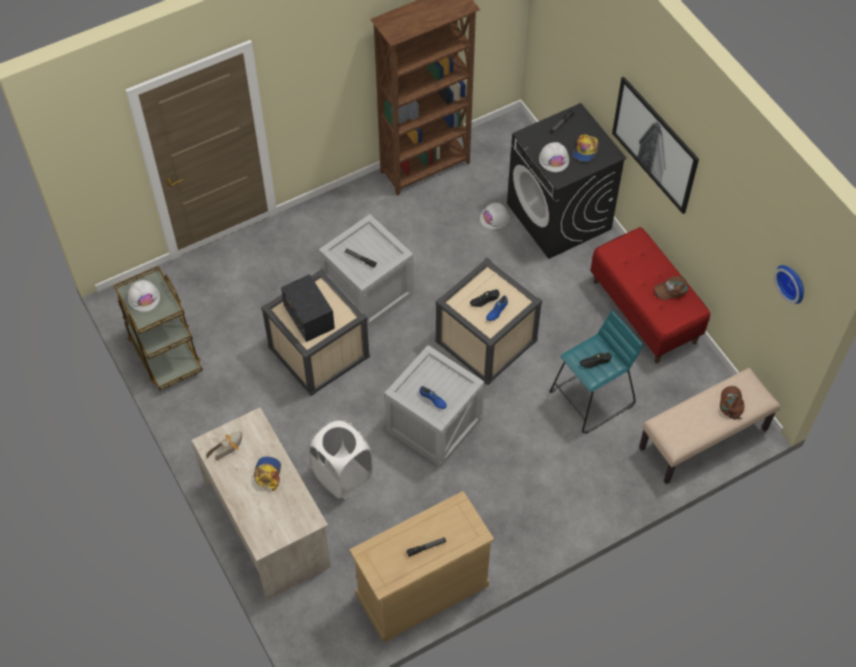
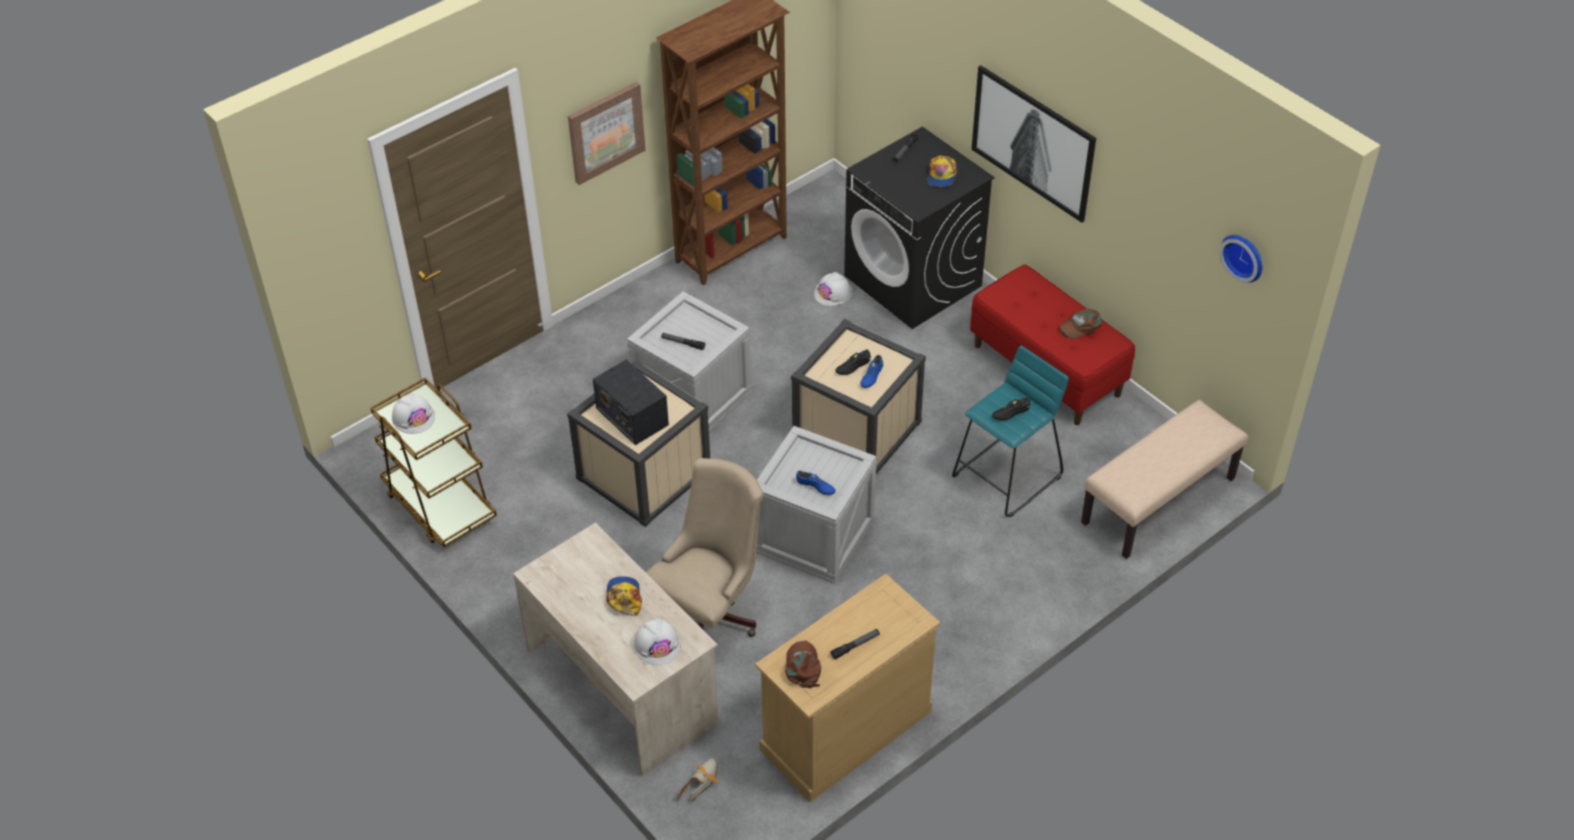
camera: 10 degrees left, 10 degrees down
shoe [206,431,242,461] -> shoe moved to [677,759,718,802]
white laundry basket [308,419,373,499] -> beige office chair [646,458,764,637]
white hard hat [539,142,569,172] -> white hard hat moved to [634,619,681,666]
brown cap [720,386,745,420] -> brown cap moved to [785,641,821,688]
none -> picture [568,82,646,185]

